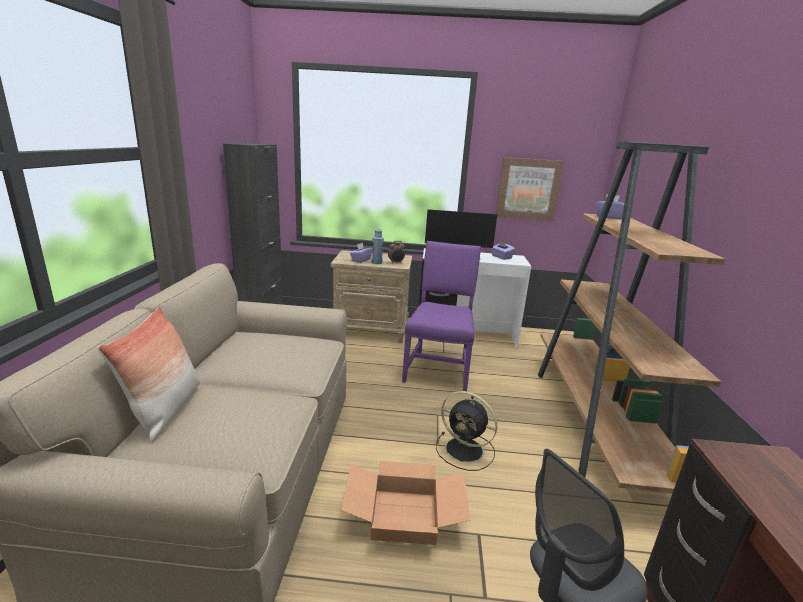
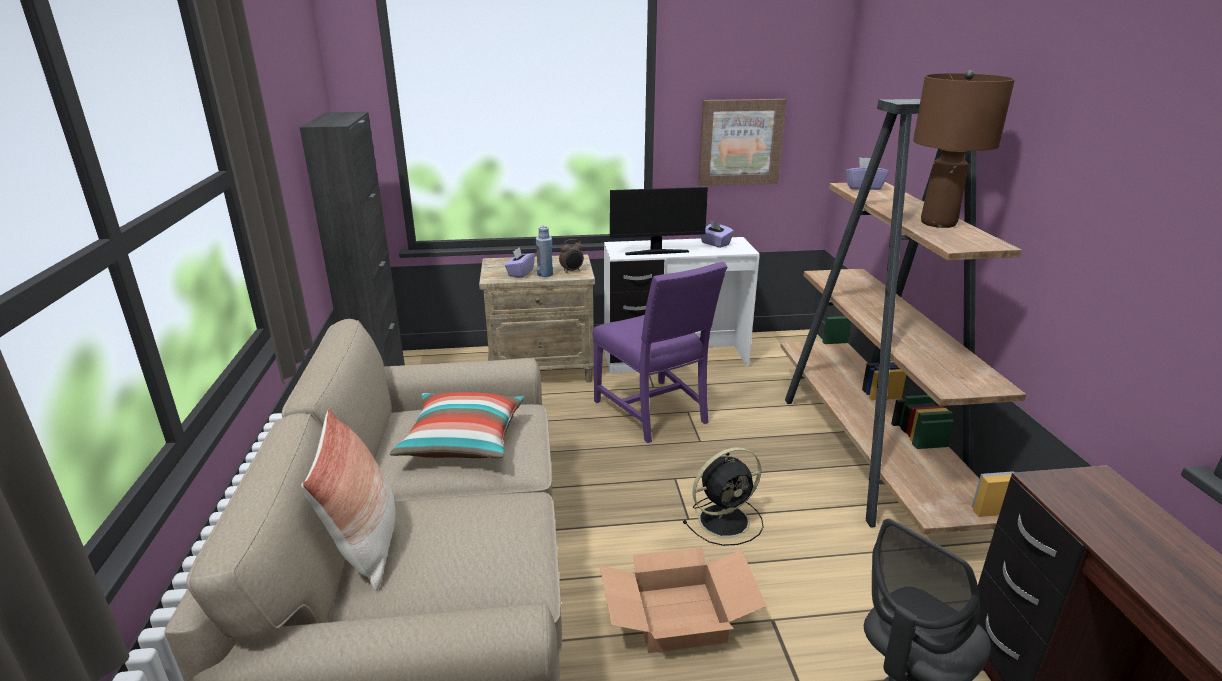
camera: 10 degrees left, 5 degrees up
purple chair [402,241,481,391] -> purple chair turned 150 degrees clockwise [593,262,727,443]
black fan [436,391,498,471] -> black fan turned 45 degrees counterclockwise [682,447,764,546]
none -> pillow [390,392,524,458]
none -> brown table lamp [913,70,1015,228]

